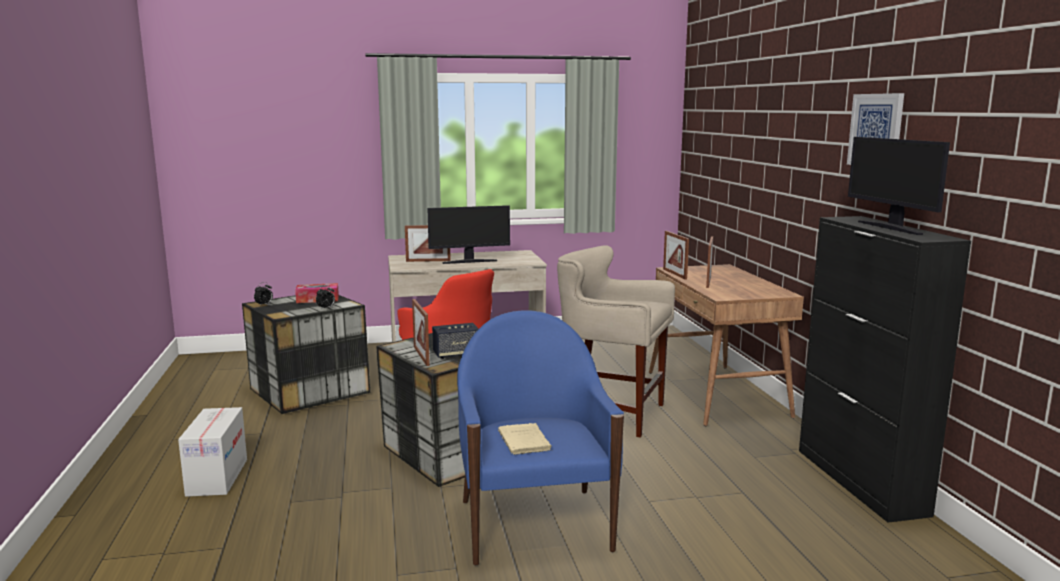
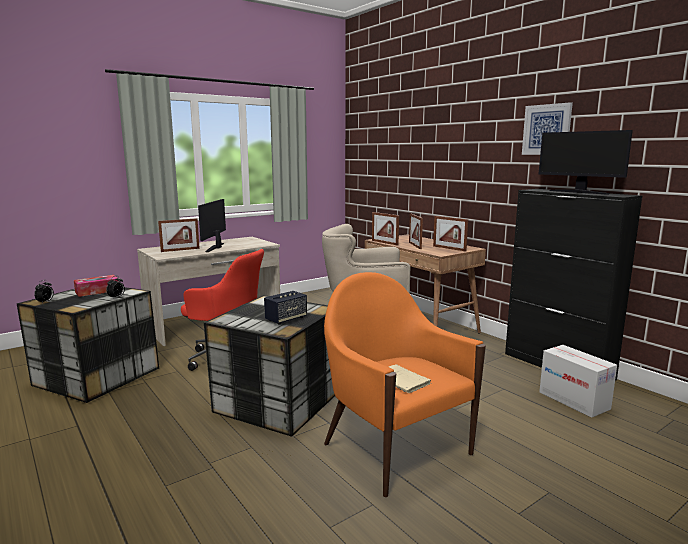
camera: 25 degrees left, 0 degrees up
cardboard box [178,407,247,497] -> cardboard box moved to [539,345,617,418]
picture frame [412,299,430,366] -> picture frame moved to [433,216,468,251]
monitor [427,205,510,264] -> monitor turned 135 degrees clockwise [198,199,226,252]
blue armchair [457,310,624,566] -> orange armchair [324,272,486,497]

